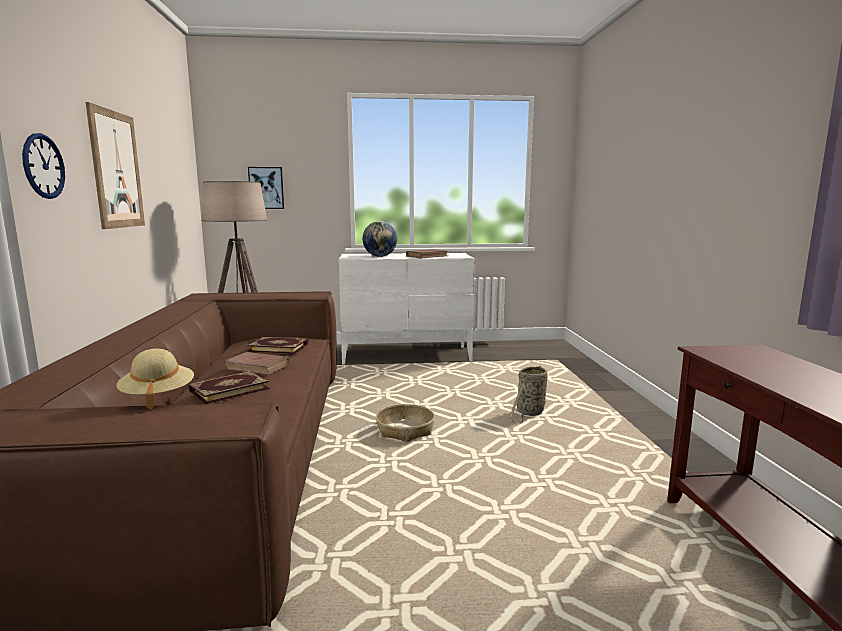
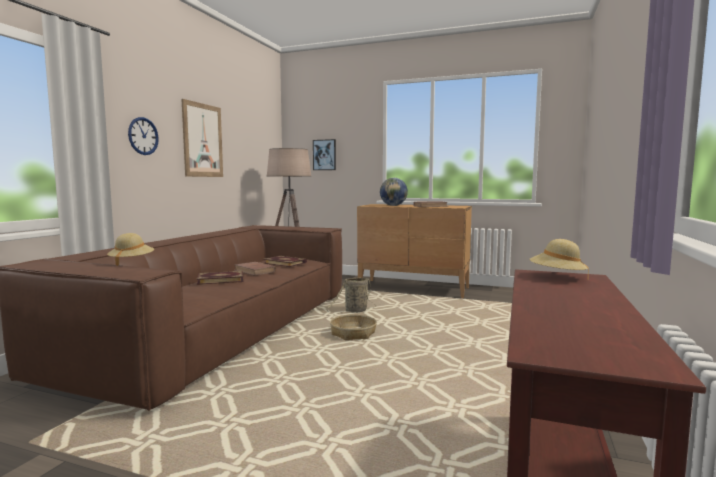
camera: 25 degrees right, 5 degrees down
white cabinet [338,253,475,365] -> brown cabinet [357,204,472,298]
basket [509,365,548,424] -> basket moved to [326,278,374,314]
none -> beige hat [529,239,589,278]

